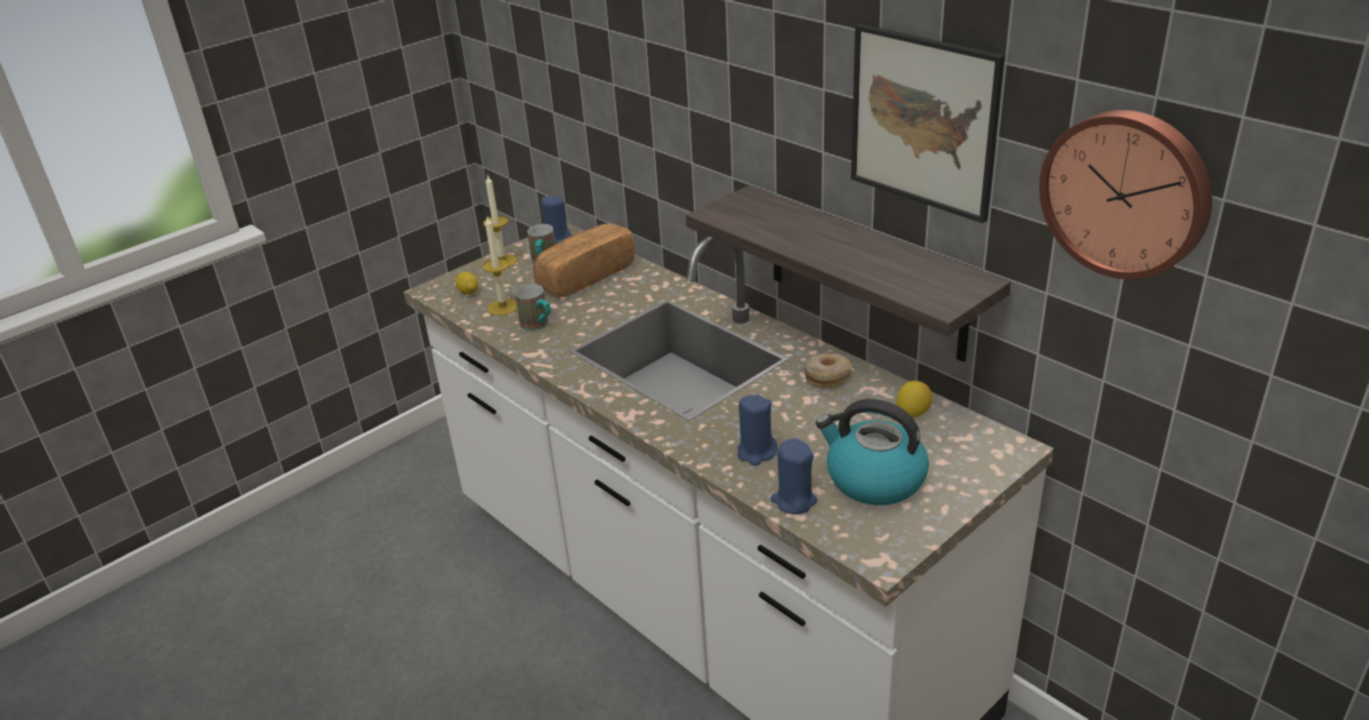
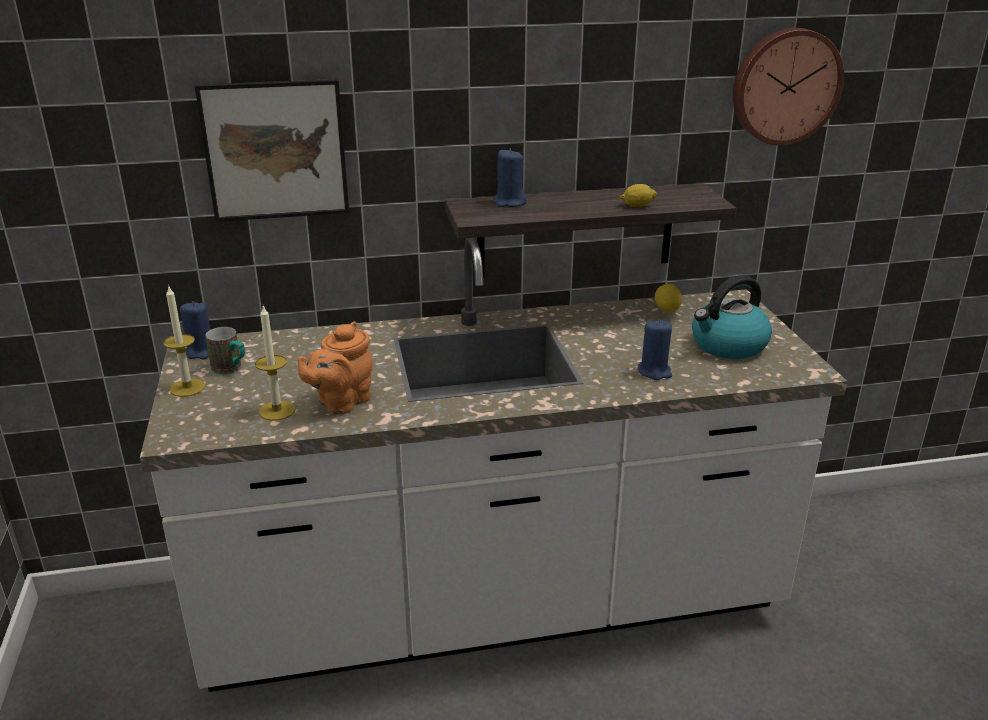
camera: 60 degrees left, 5 degrees down
lemon [455,272,478,295] -> lemon moved to [620,184,658,207]
mug [515,284,551,331] -> orange teapot [297,321,372,415]
bread [533,223,635,298] -> none
blue candle [770,438,817,514] -> blue candle moved to [493,148,527,207]
donut [804,353,852,388] -> none
picture [851,24,1005,223] -> picture moved to [195,79,349,222]

